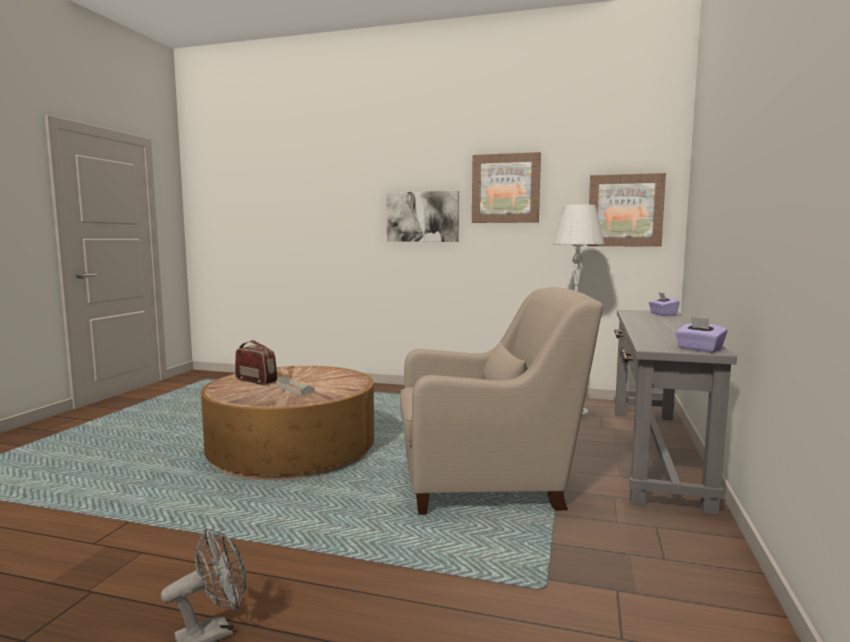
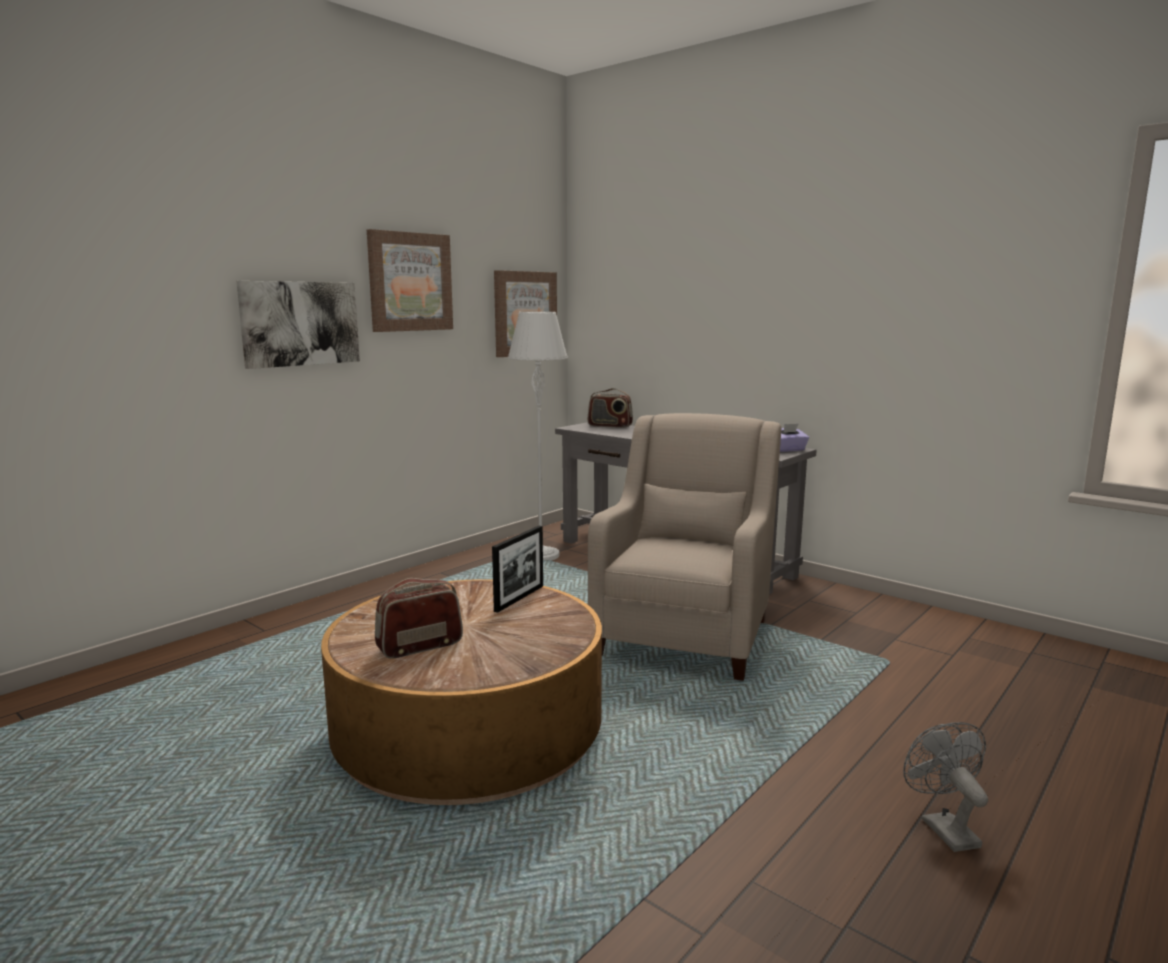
camera: 65 degrees left, 5 degrees up
grey tray [276,377,315,395] -> none
purple tissue box [649,292,680,316] -> radio [588,388,633,428]
none -> picture frame [492,526,543,613]

